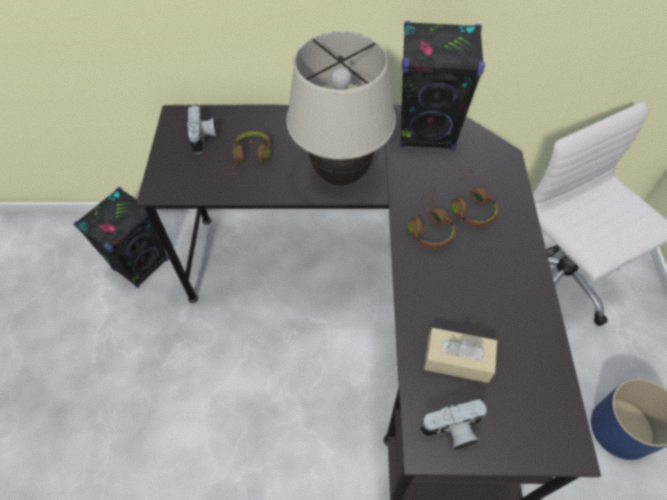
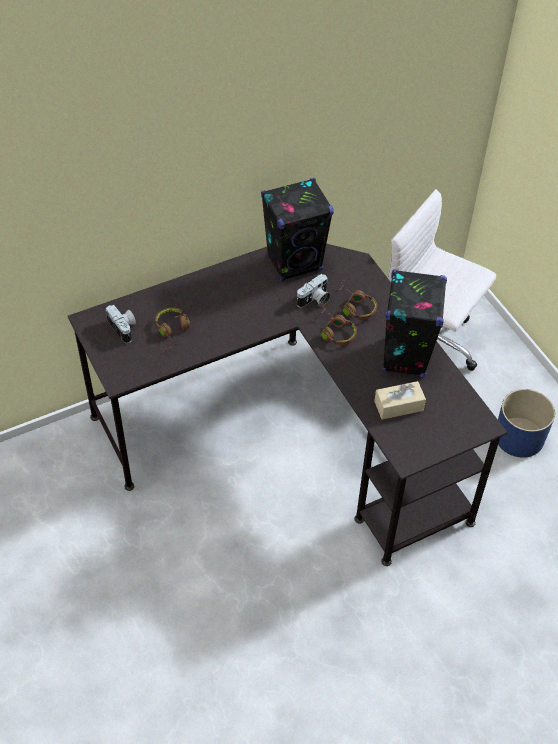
camera: 30 degrees left, 5 degrees down
black speaker [74,187,169,288] -> black speaker moved to [382,269,447,377]
beige table lamp [286,31,396,186] -> none
camera [420,399,487,450] -> camera moved to [297,274,331,308]

